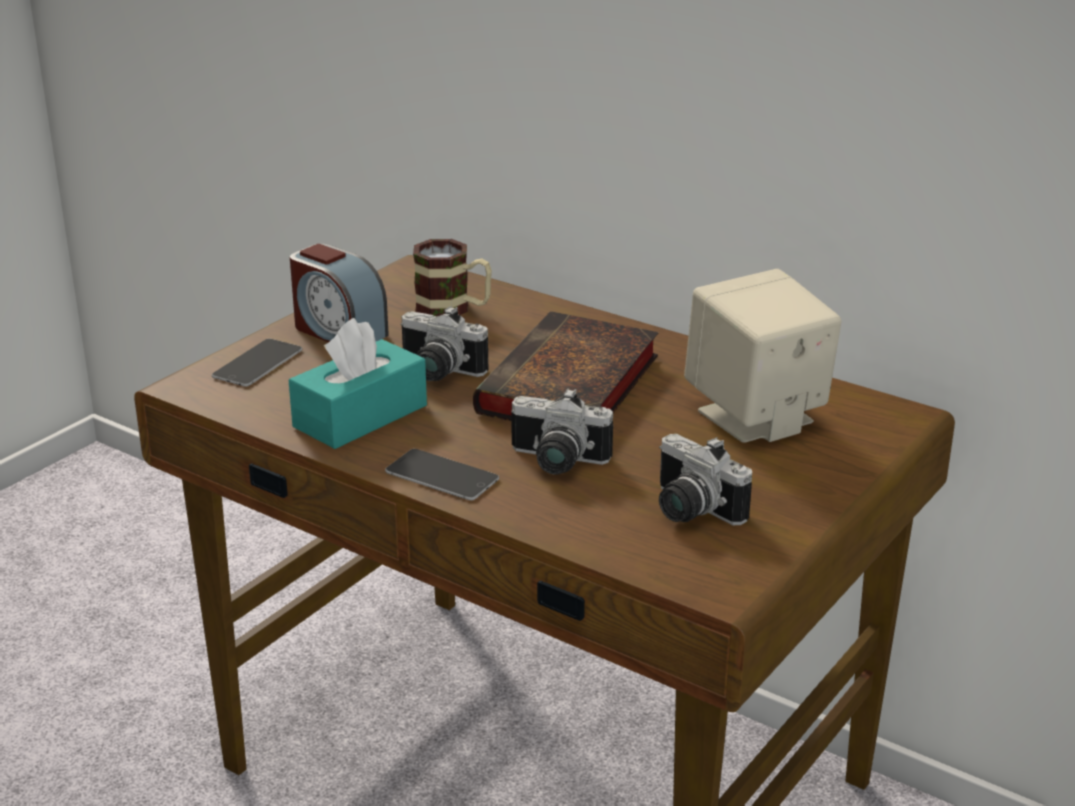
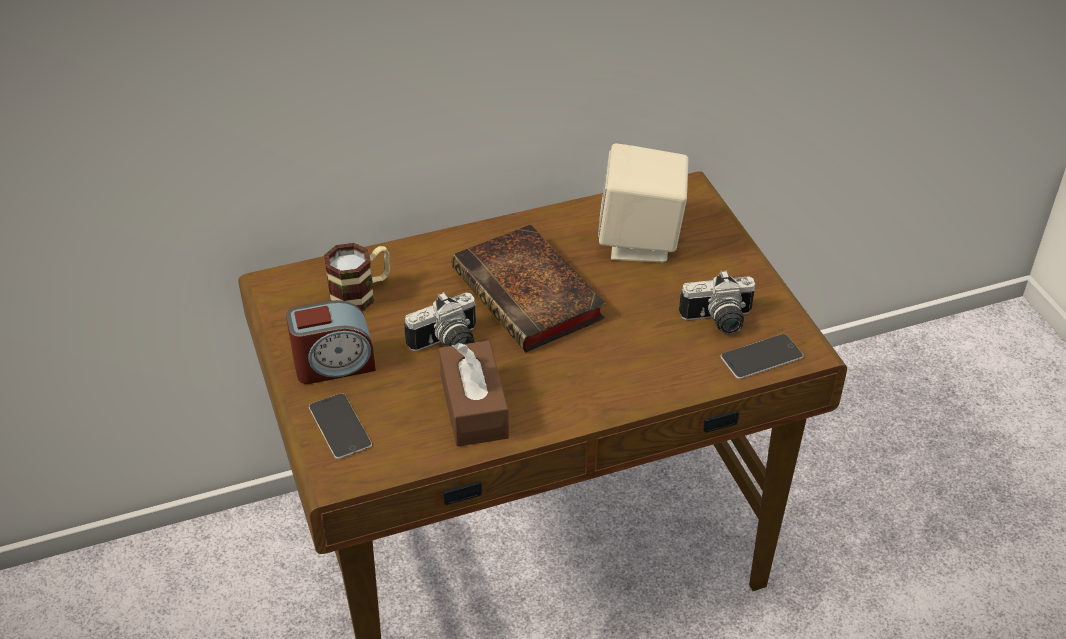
camera: 55 degrees left, 15 degrees up
turquoise tissue box [289,318,427,449] -> brown tissue box [439,341,509,447]
phone [385,449,499,500] -> phone moved to [721,334,804,379]
camera [511,388,613,475] -> none

